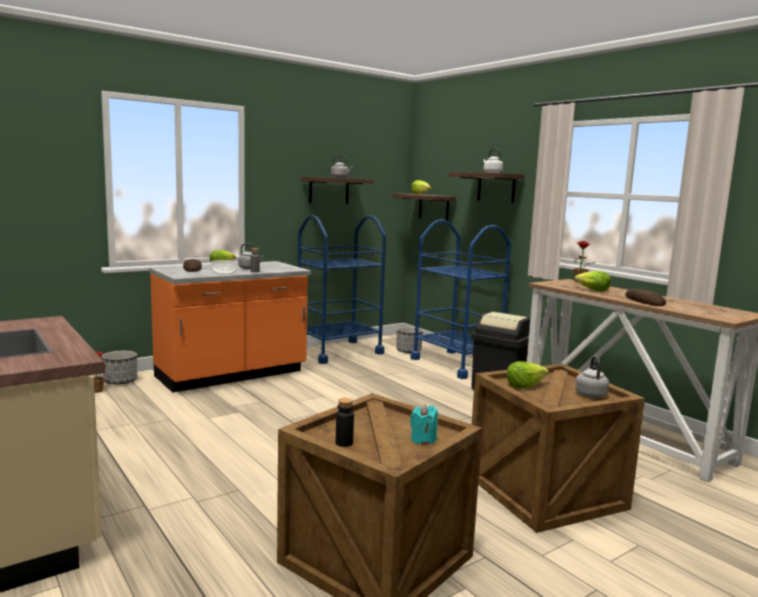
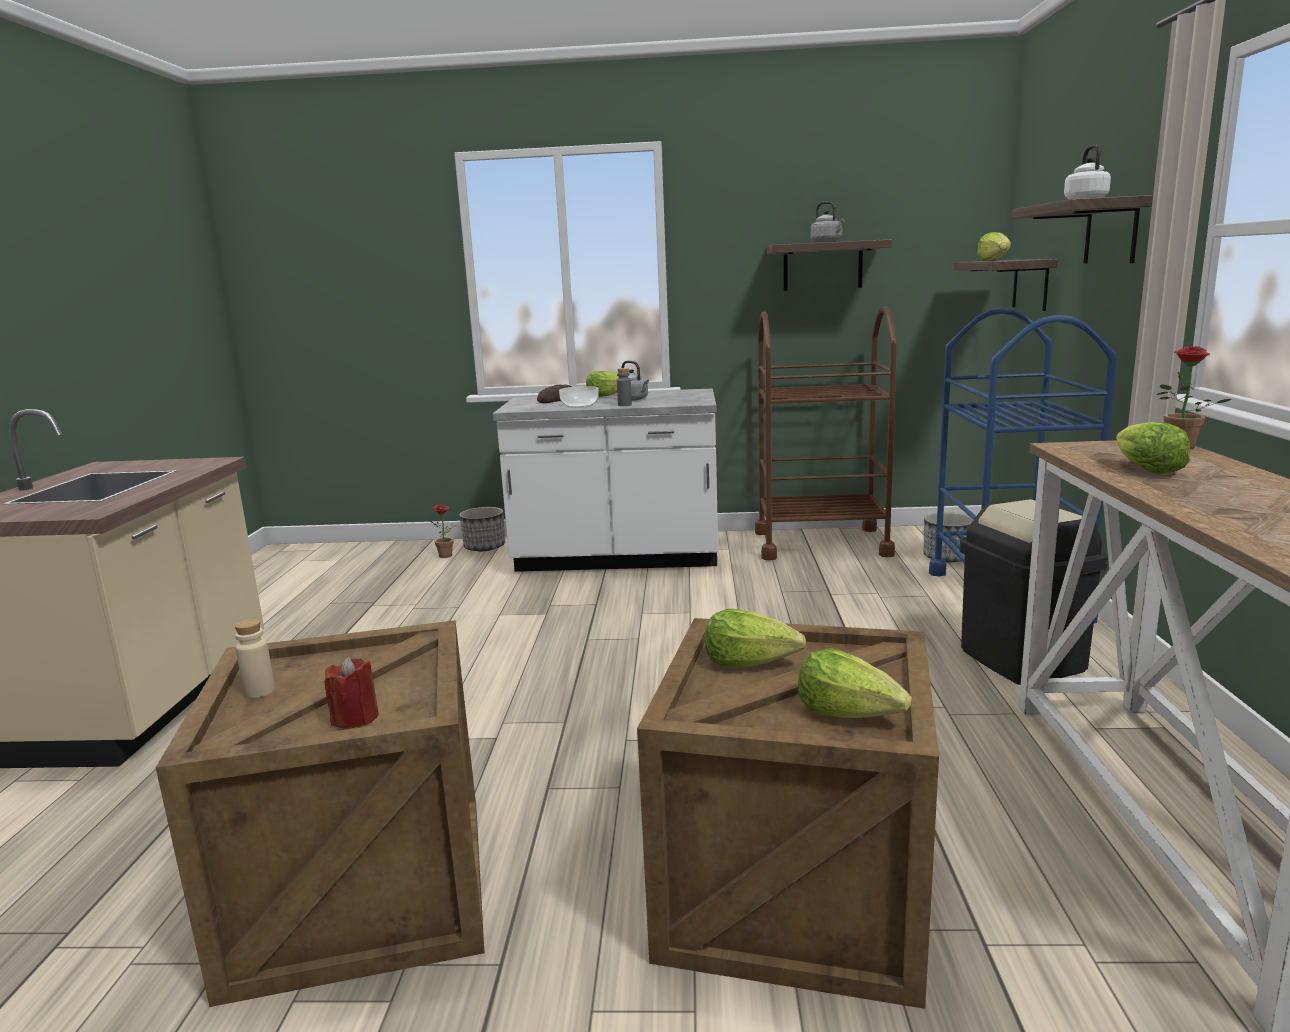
camera: 40 degrees right, 5 degrees up
orange counter [149,261,311,393] -> white counter [493,388,718,572]
blue cart [298,215,386,364] -> brown cart [755,306,897,560]
black bottle [336,398,354,447] -> beige bottle [235,619,275,698]
turquoise candle [410,405,438,445] -> red candle [325,657,378,728]
grey kettle [575,356,609,398] -> lettuce [798,648,912,718]
bread [625,288,666,306] -> none

